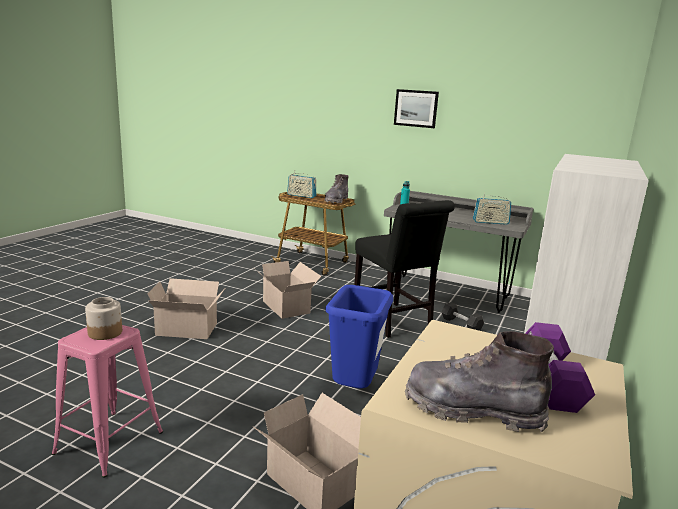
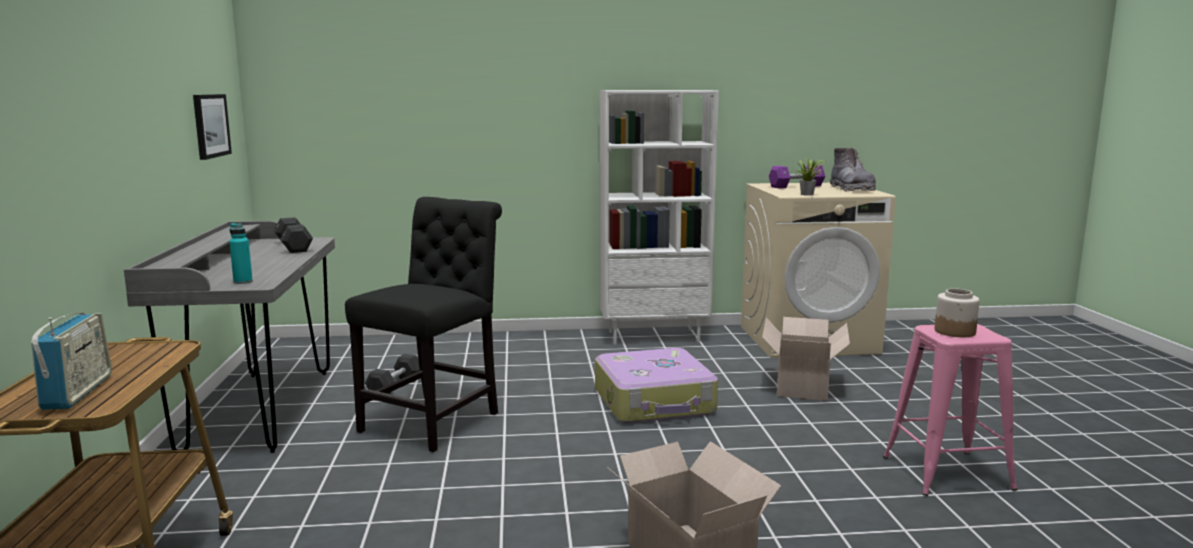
camera: 120 degrees left, 5 degrees down
cardboard box [255,261,321,319] -> none
grey boot [325,174,349,203] -> none
blue trash can [325,285,393,388] -> suitcase [595,348,718,423]
picture [394,89,439,128] -> picture moved to [193,94,232,160]
radio [473,193,511,225] -> black dumbbell [274,217,313,253]
none -> potted plant [796,159,827,196]

